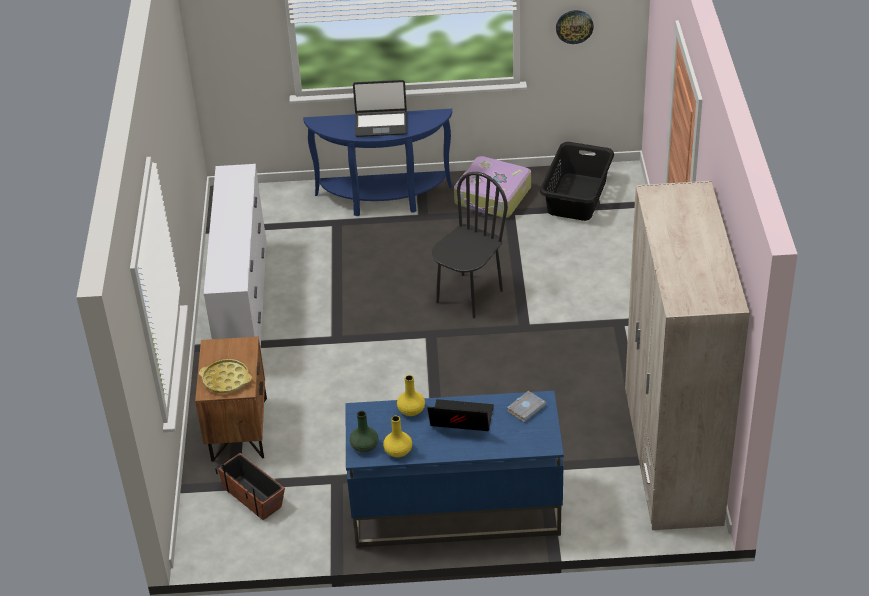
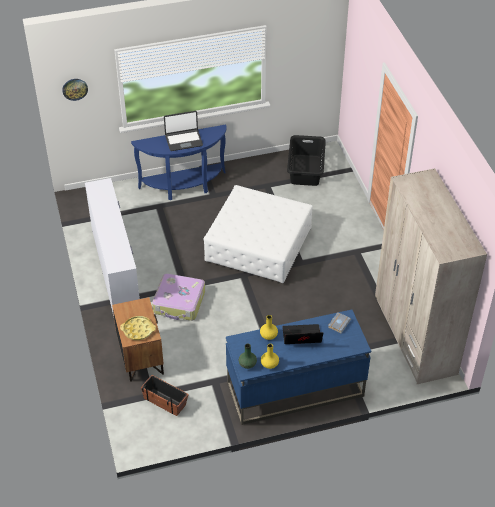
camera: 15 degrees left, 5 degrees up
black chair [432,172,508,318] -> white ottoman [204,185,313,283]
suitcase [454,156,531,218] -> suitcase moved to [152,273,205,321]
wall clock [556,10,594,44] -> wall clock moved to [62,79,88,101]

